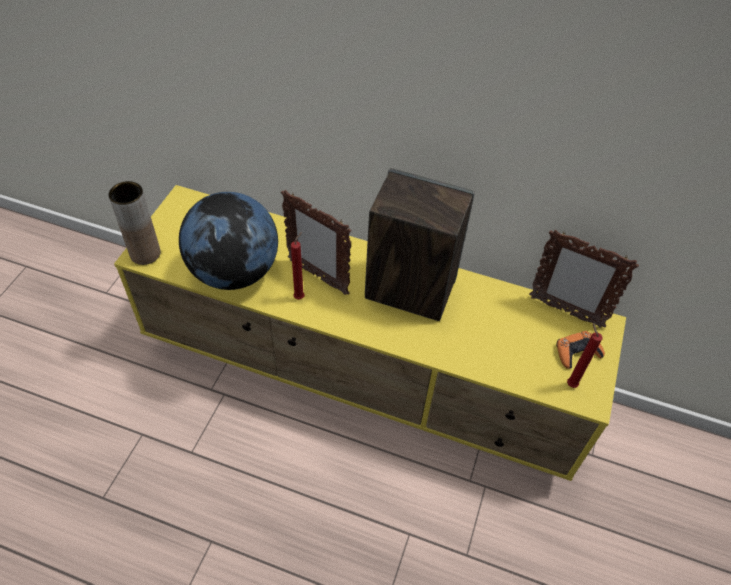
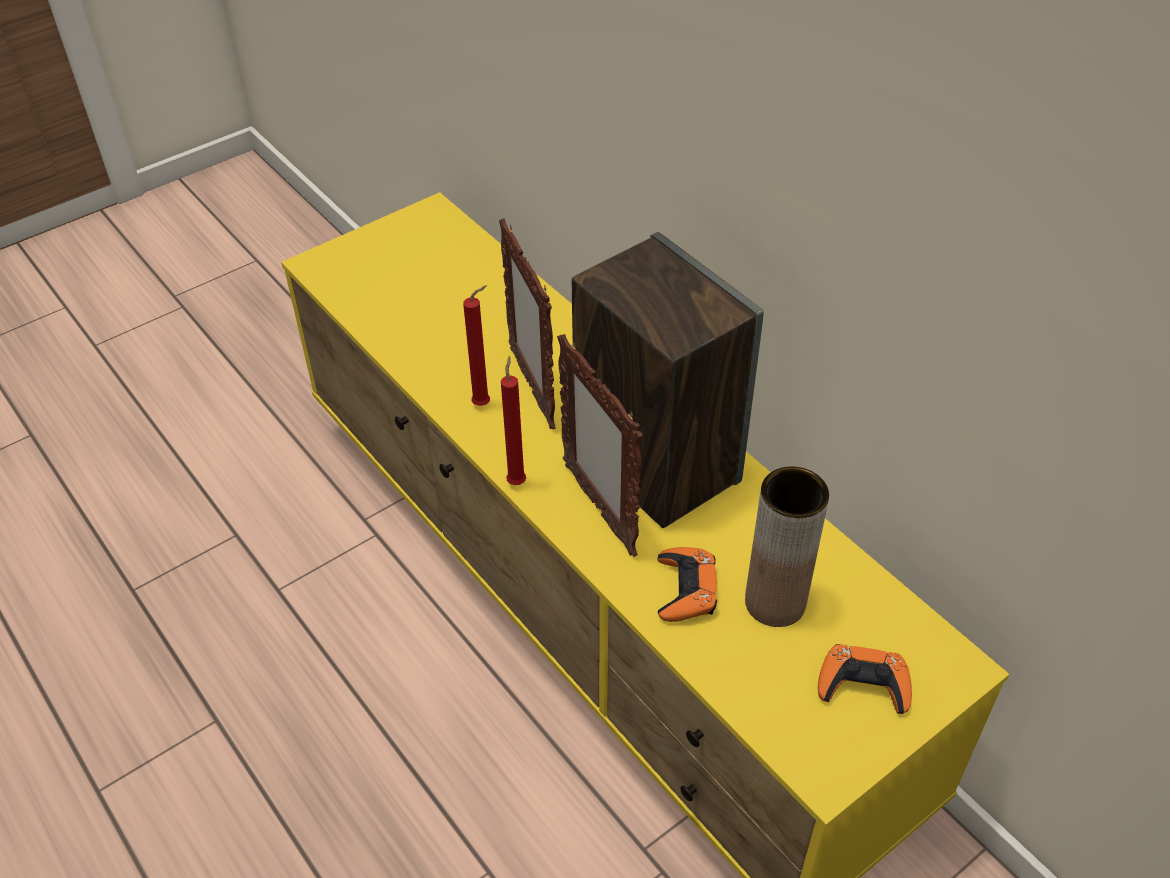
camera: 35 degrees right, 5 degrees down
brown vase [109,181,161,265] -> brown vase moved to [745,467,829,627]
globe [179,192,278,290] -> none
picture frame [529,229,639,328] -> picture frame moved to [557,334,643,557]
red candle [567,323,603,388] -> red candle moved to [501,356,526,485]
none -> orange game controller [658,547,717,622]

